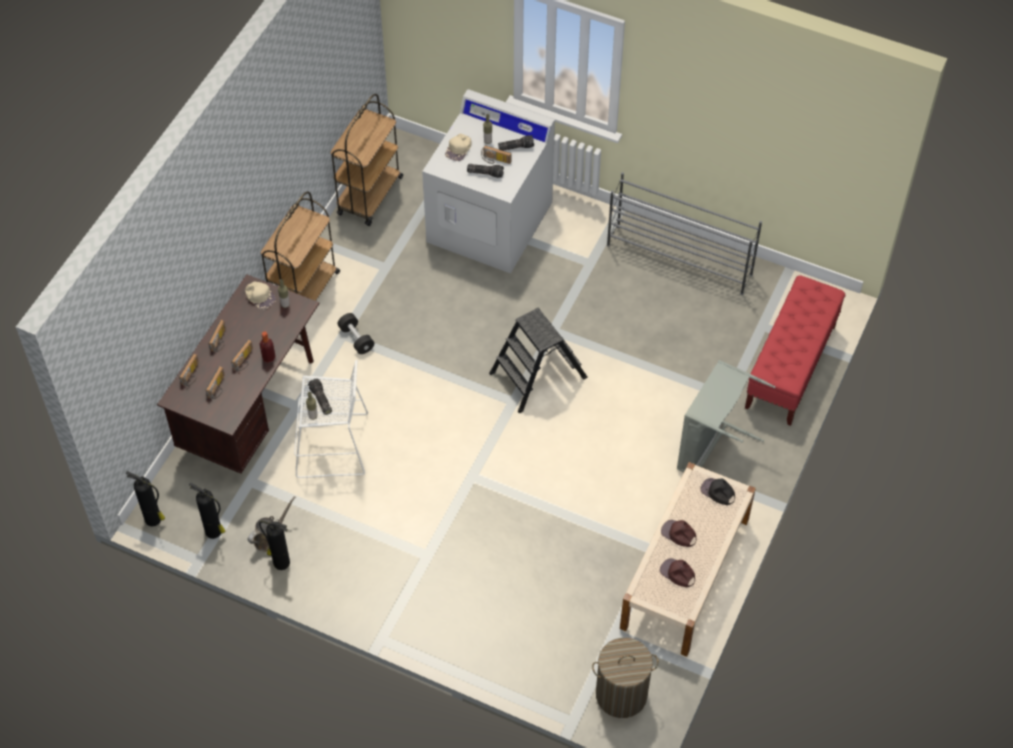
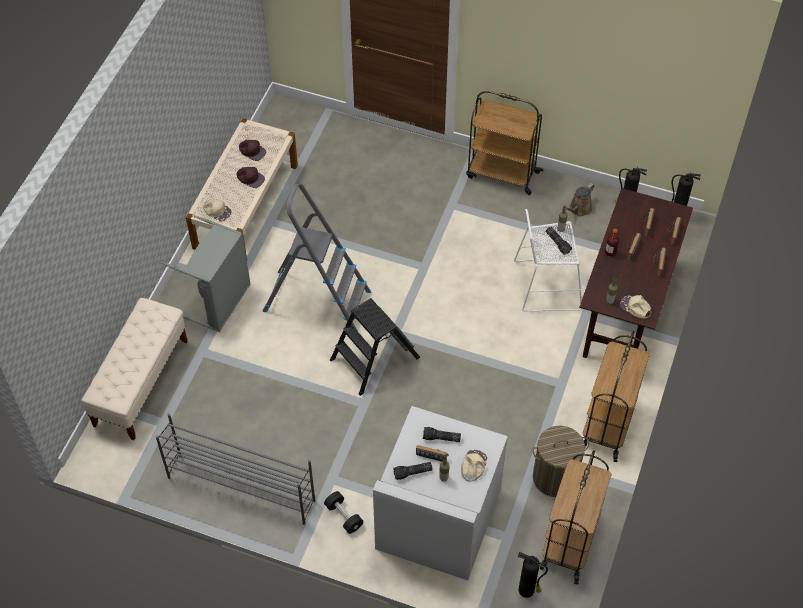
camera: 175 degrees right, 0 degrees up
fire extinguisher [259,519,290,570] -> fire extinguisher moved to [518,552,548,598]
black dumbbell [338,313,374,354] -> black dumbbell moved to [324,491,363,534]
laundry basket [592,638,659,718] -> laundry basket moved to [532,425,589,497]
black cap [700,478,735,505] -> beige cap [203,199,232,222]
red bench [745,275,845,426] -> beige bench [81,298,187,440]
none -> grey step ladder [263,184,371,331]
none -> brown cart [466,91,543,195]

